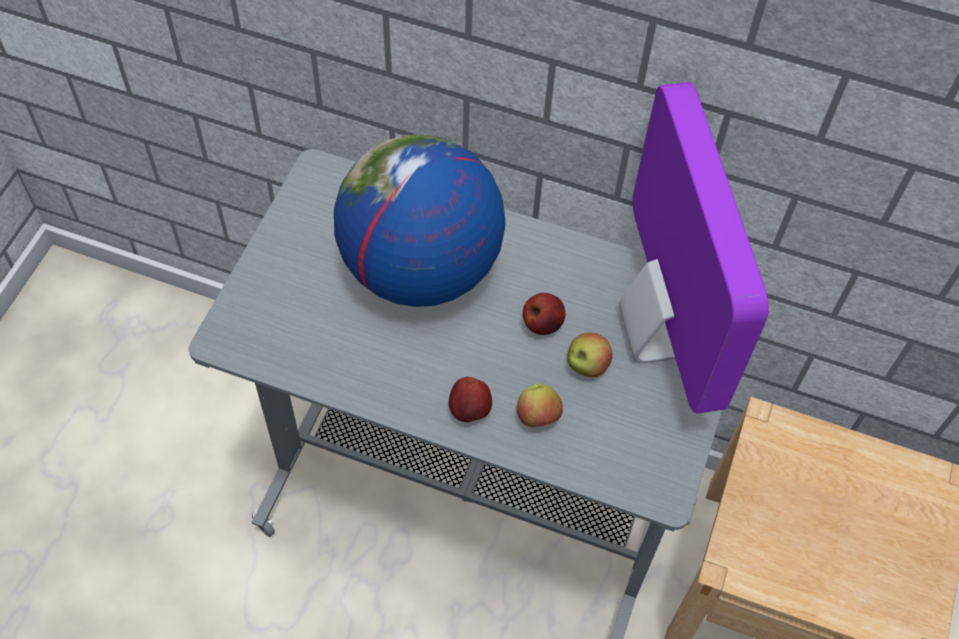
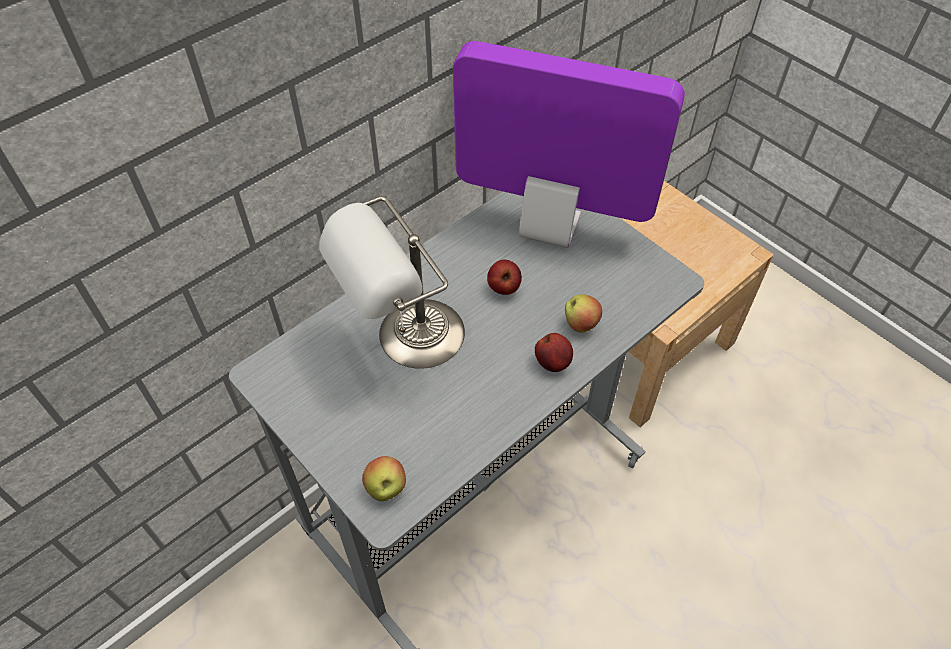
camera: 60 degrees left, 5 degrees down
globe [334,134,505,307] -> white table lamp [319,196,465,369]
apple [567,332,612,377] -> apple moved to [362,456,406,501]

